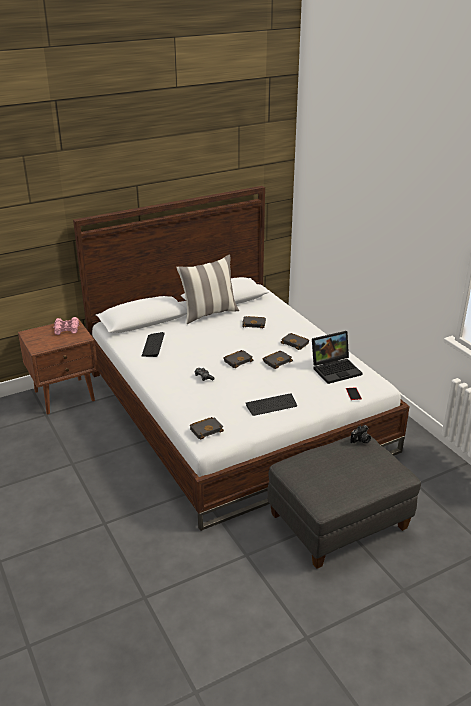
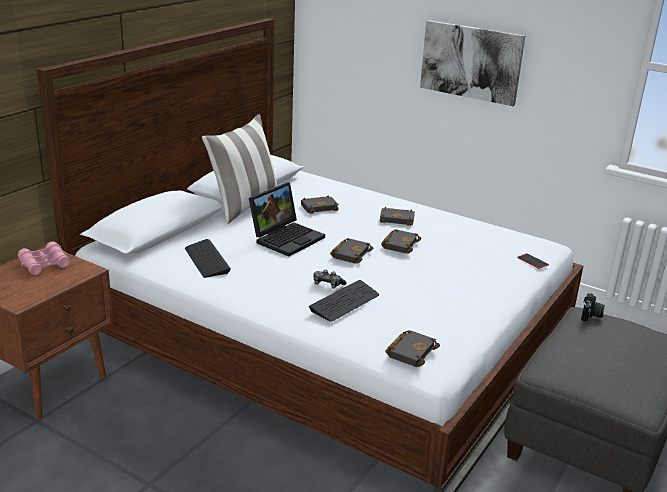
camera: 30 degrees left, 5 degrees down
keyboard [246,393,297,416] -> keyboard moved to [309,280,379,322]
laptop [312,331,362,384] -> laptop moved to [249,182,325,256]
none -> picture [420,20,526,106]

